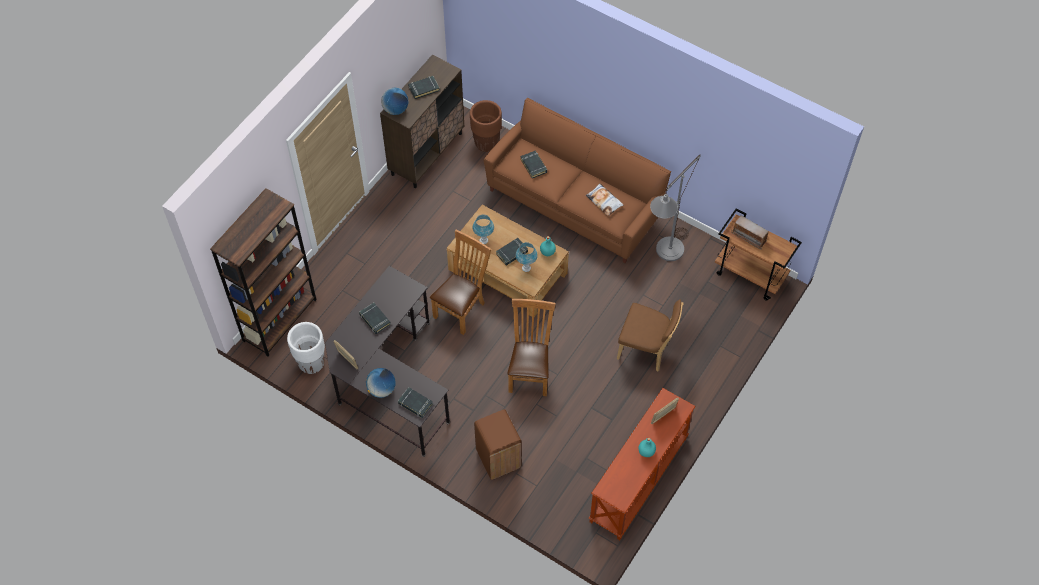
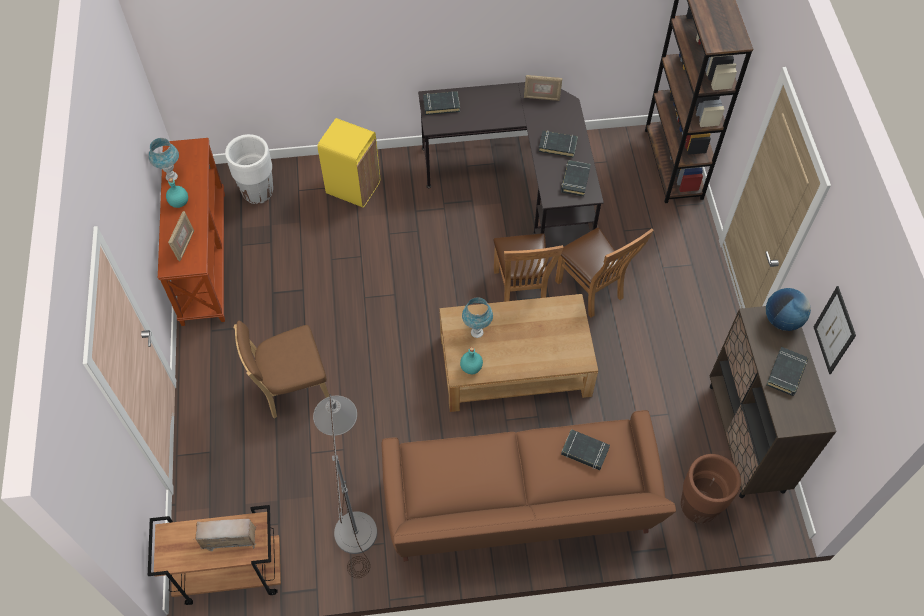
camera: 140 degrees right, 0 degrees up
white planter [287,322,325,374] -> white planter moved to [225,134,273,204]
globe [366,368,396,398] -> none
blue table lamp [472,214,494,244] -> blue table lamp moved to [149,138,179,181]
brown trash can [474,409,521,480] -> yellow trash can [318,118,380,207]
black book [496,238,528,266] -> black book moved to [561,160,591,197]
brown chair [507,299,555,396] -> brown chair moved to [555,228,654,317]
pillow [586,183,623,216] -> none
none -> picture [814,286,856,374]

